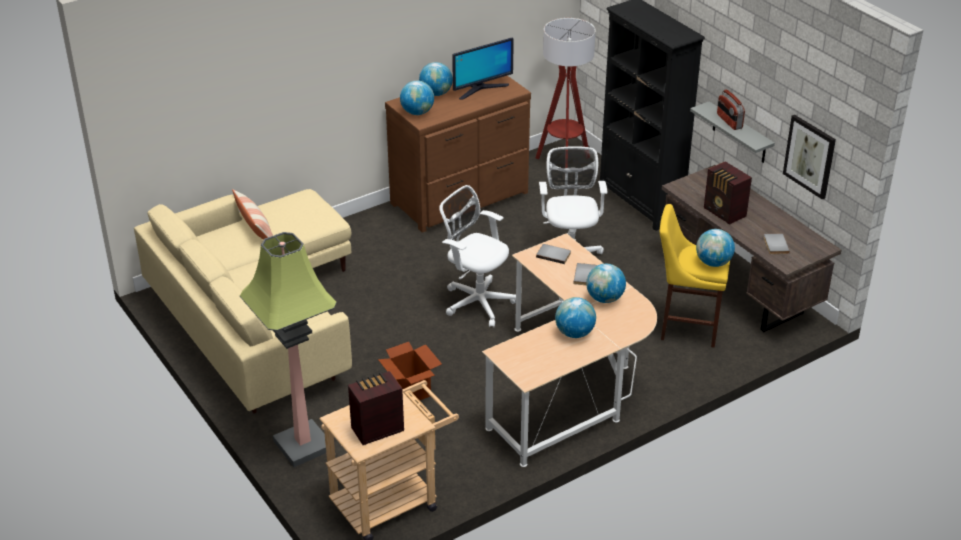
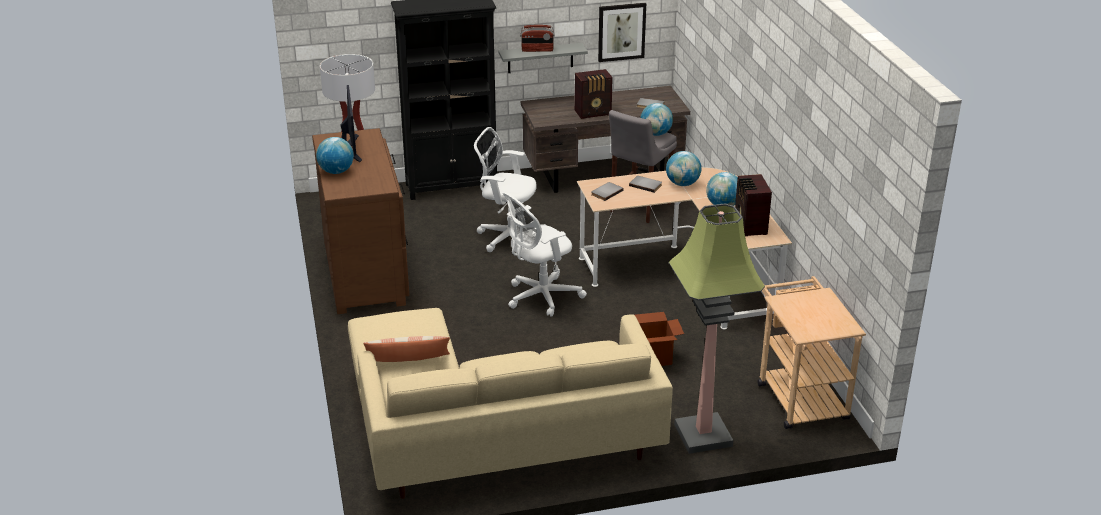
camera: 70 degrees left, 5 degrees down
radio [348,371,404,445] -> radio moved to [735,174,772,236]
globe [400,81,434,115] -> none
yellow stool [660,204,730,348] -> grey stool [609,110,677,223]

